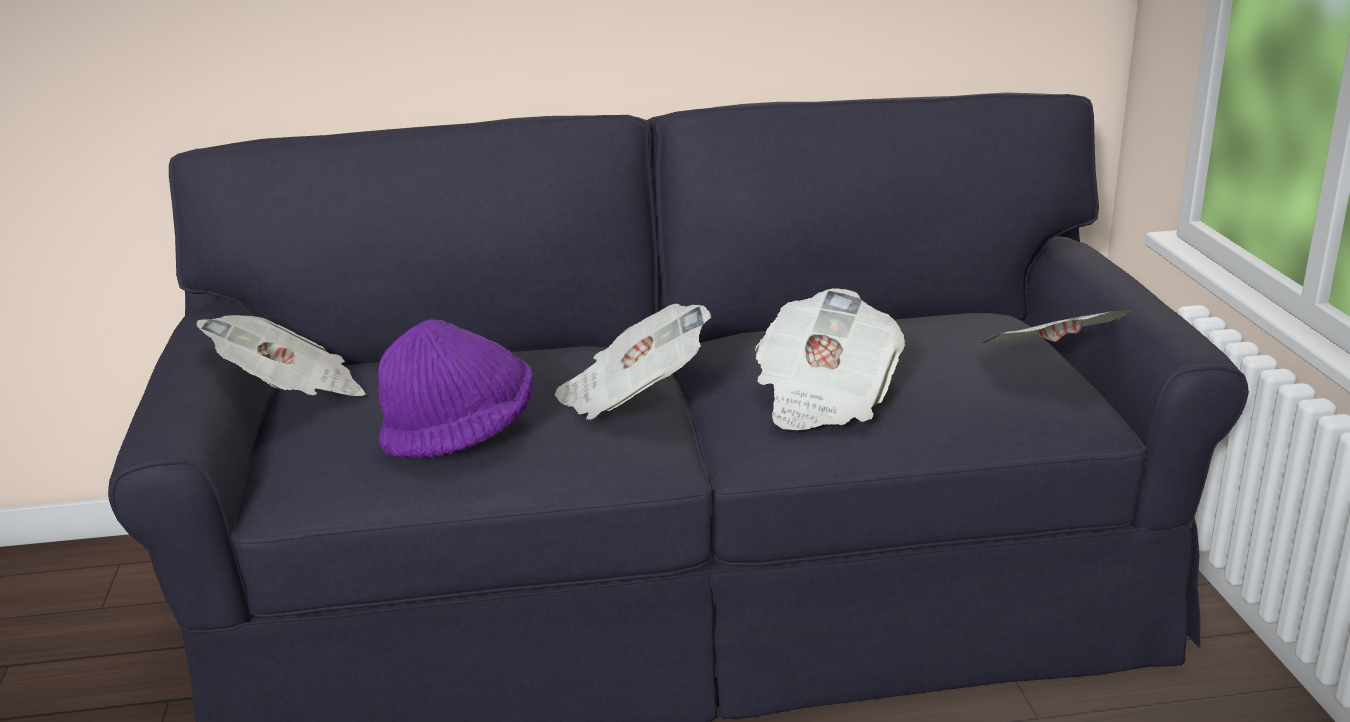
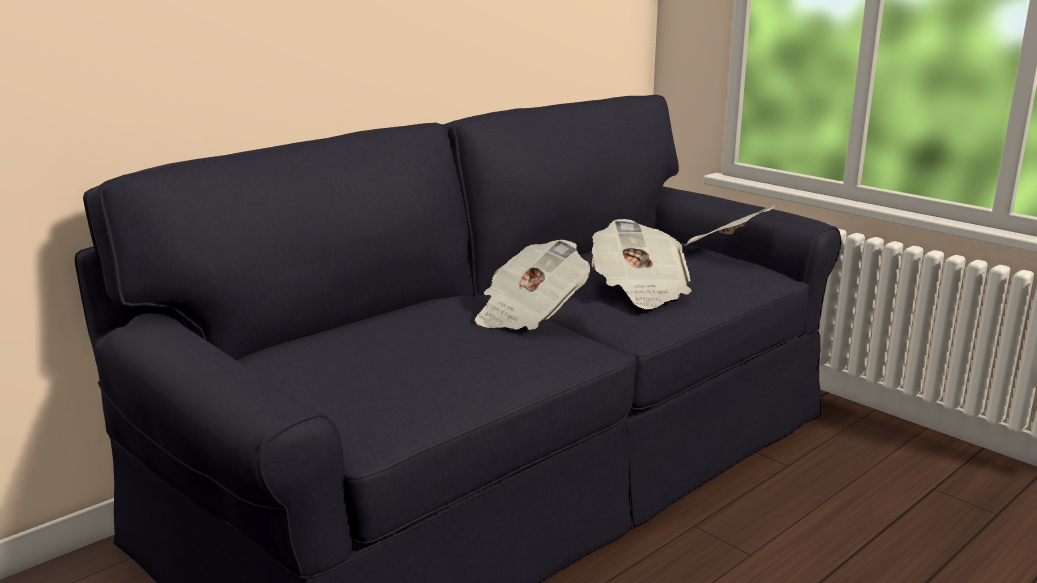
camera: 35 degrees left, 5 degrees down
newspaper [196,315,366,396] -> none
purple hat [378,319,534,458] -> none

